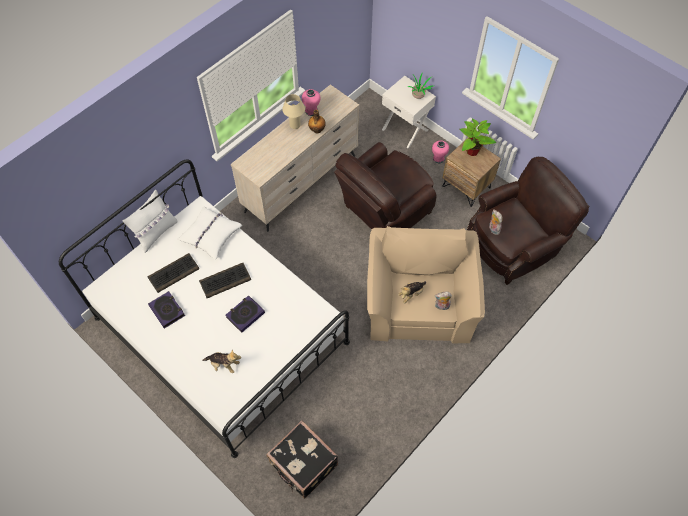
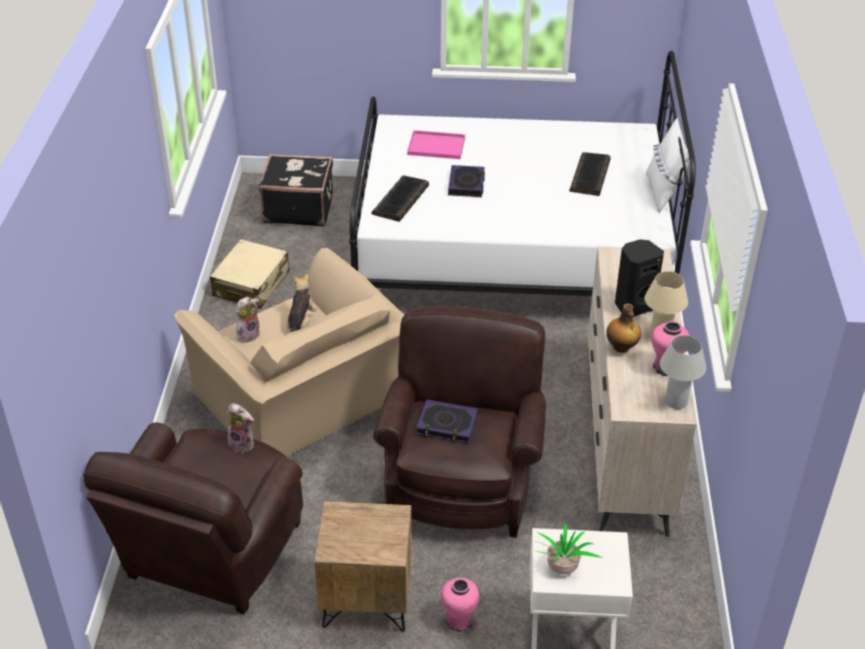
camera: 140 degrees right, 20 degrees down
book [148,291,185,329] -> book moved to [416,399,478,444]
white pillow [178,207,242,260] -> none
keyboard [199,263,251,298] -> keyboard moved to [372,176,429,222]
plush toy [202,350,241,373] -> pink tray [407,130,465,159]
potted plant [459,119,496,156] -> none
none -> beige suitcase [210,239,290,309]
none -> black speaker [615,239,664,317]
none -> white table lamp [660,335,706,409]

